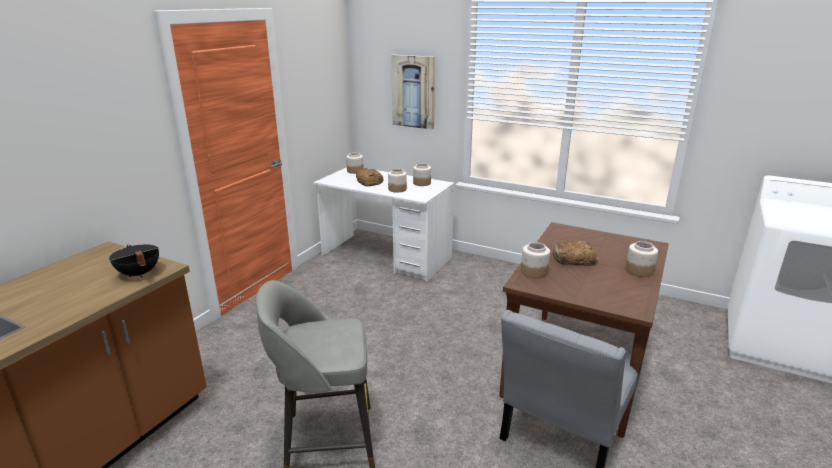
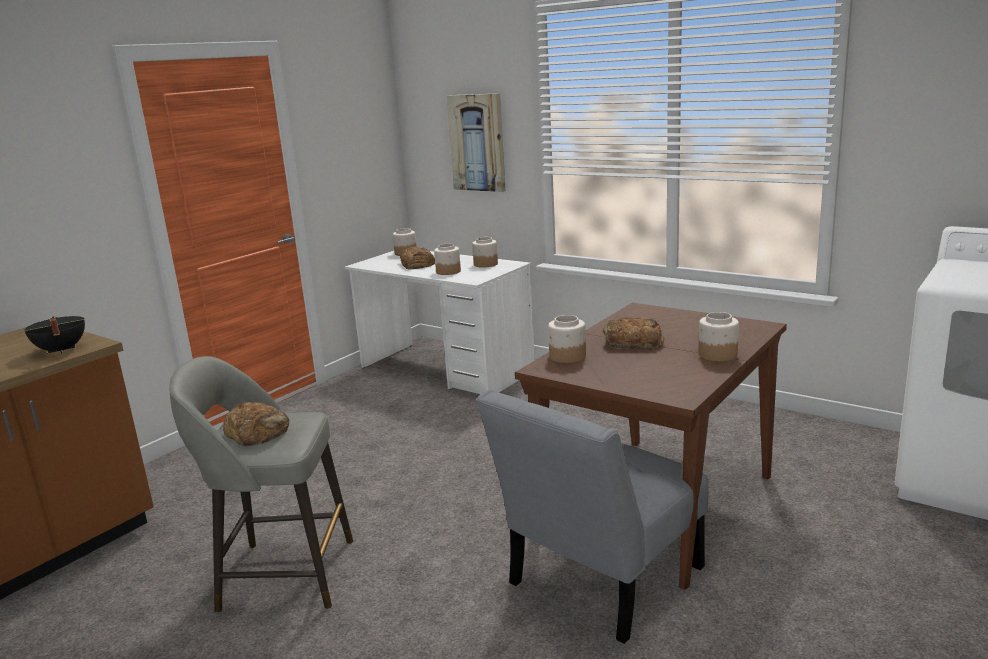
camera: 10 degrees right, 5 degrees down
none -> bread [223,401,289,446]

